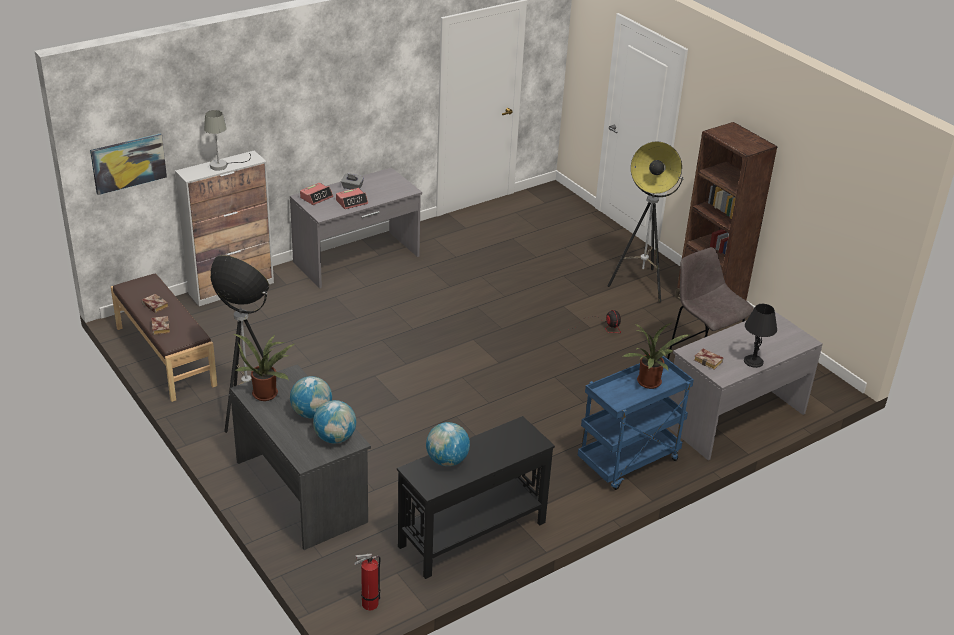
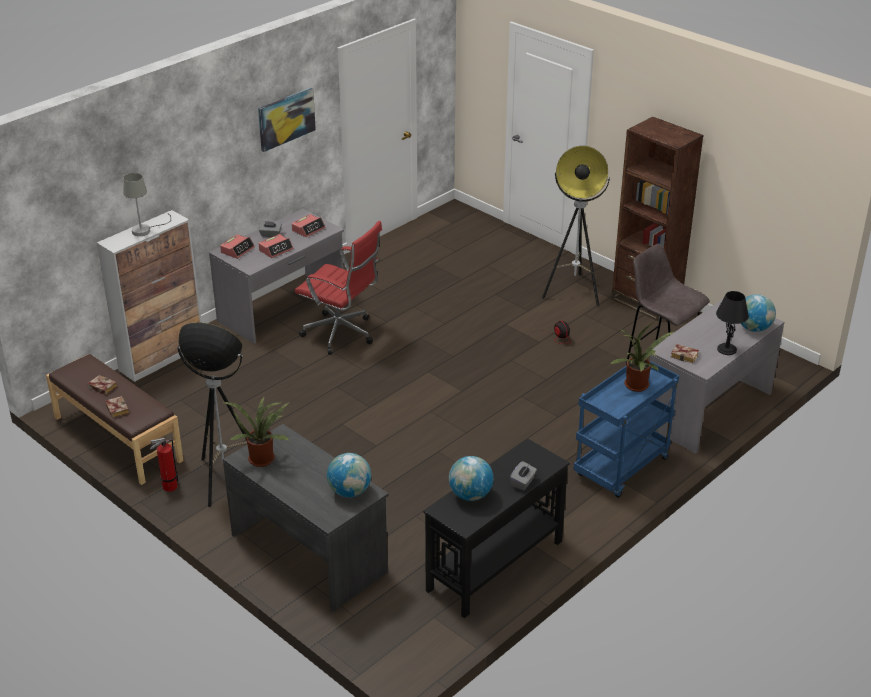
camera: 10 degrees left, 0 degrees up
picture [90,133,167,195] -> picture moved to [258,88,316,152]
globe [290,376,332,418] -> globe moved to [740,294,776,332]
fire extinguisher [354,554,381,610] -> fire extinguisher moved to [150,438,179,492]
none -> alarm clock [292,214,325,237]
none -> red office chair [295,221,382,355]
none -> grey tissue box [510,461,537,490]

